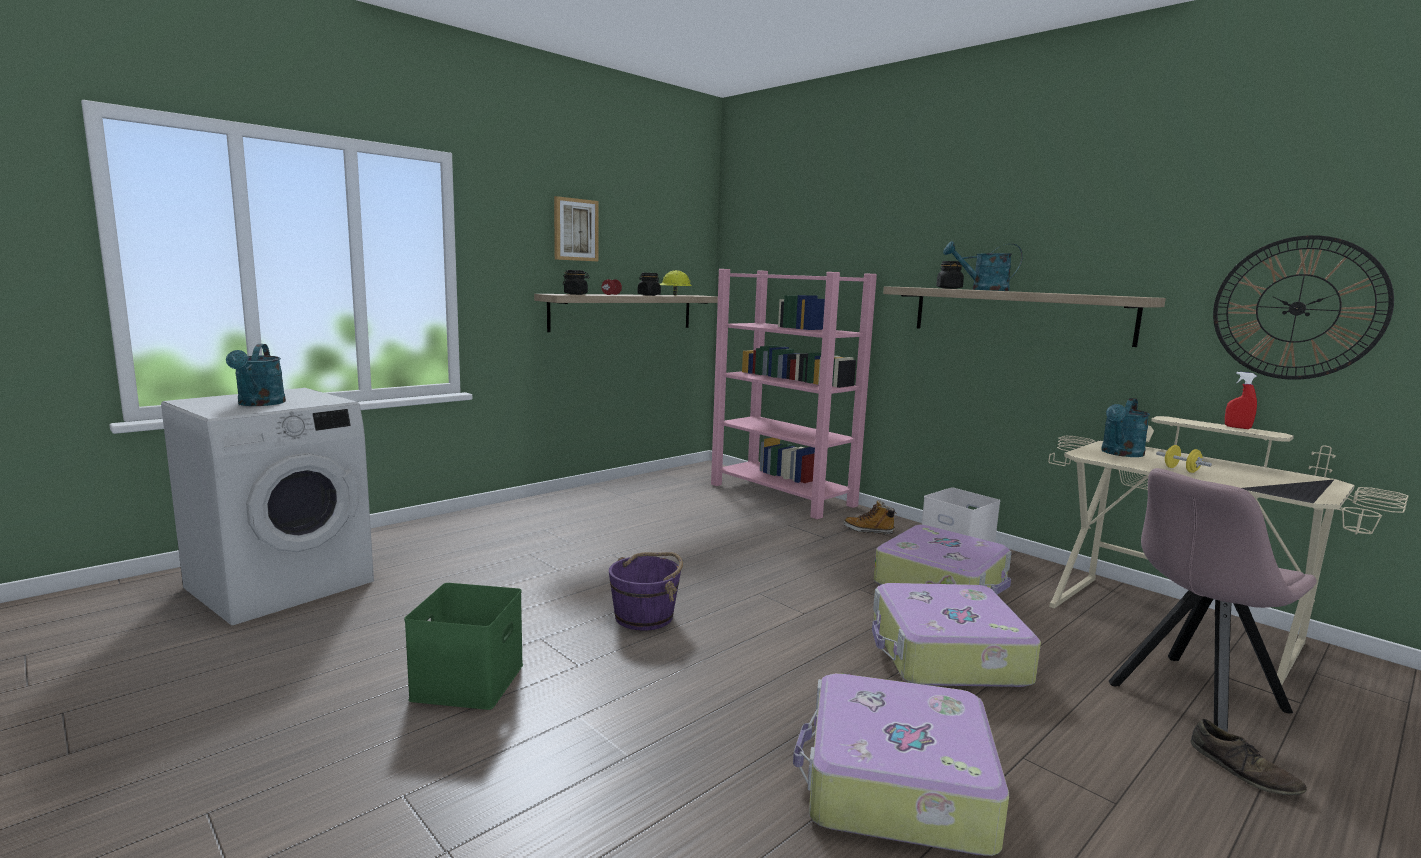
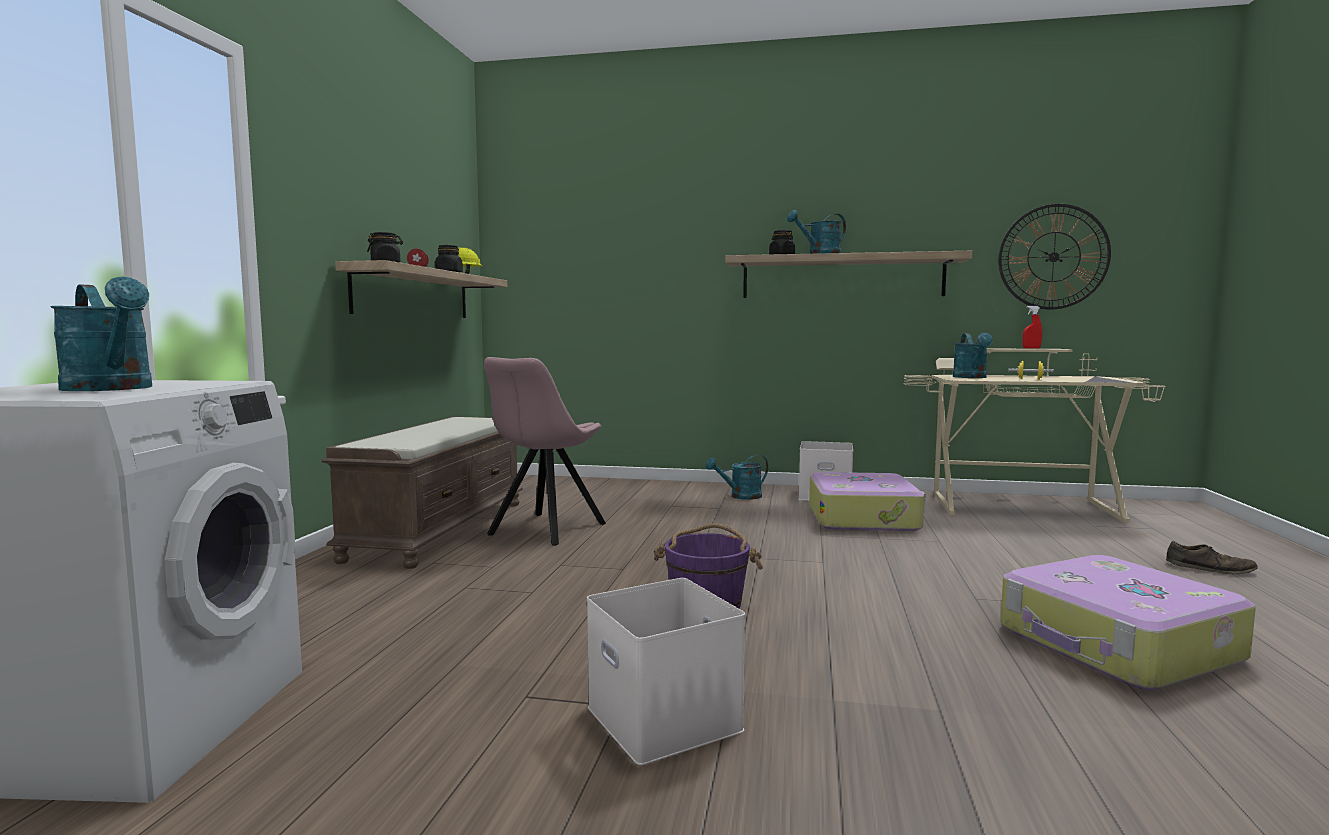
camera: 35 degrees left, 5 degrees down
green storage box [404,583,523,710] -> white storage box [587,578,745,765]
picture [554,196,599,261] -> none
pink bookcase [711,269,877,519] -> none
boot [843,500,897,534] -> turquoise watering can [706,455,768,500]
suitcase [872,583,1041,687] -> none
pink chair [1109,468,1317,732] -> pink chair moved to [484,357,606,546]
none -> brown bench [321,417,523,569]

